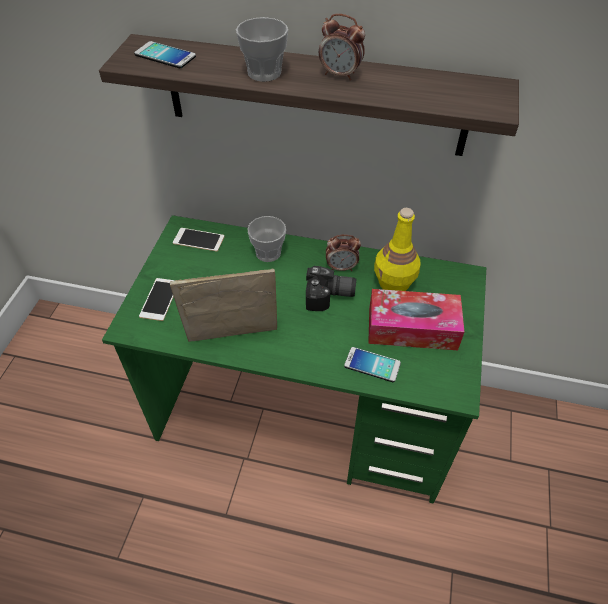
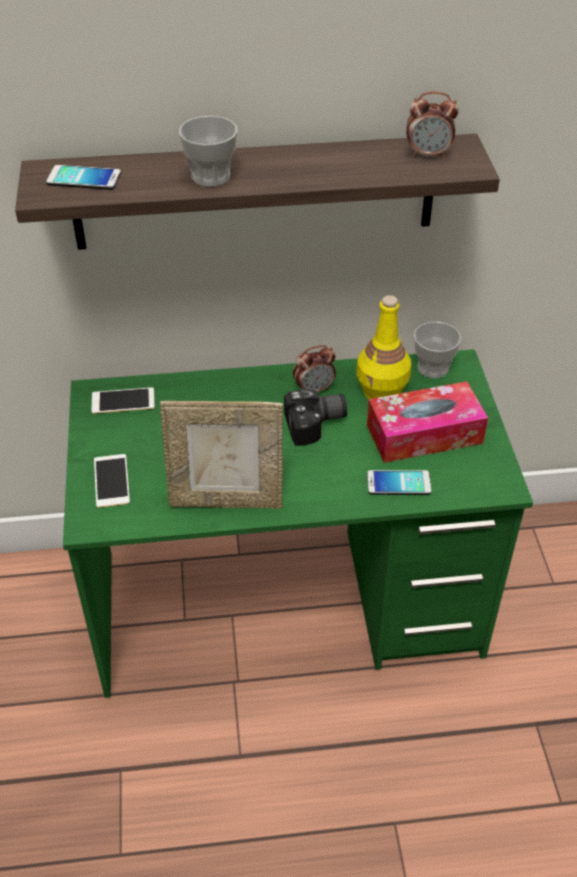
camera: 20 degrees left, 5 degrees down
picture frame [170,269,277,342] -> picture frame turned 150 degrees counterclockwise [160,401,283,509]
cup [247,216,286,262] -> cup moved to [414,322,461,378]
alarm clock [319,14,365,81] -> alarm clock moved to [406,92,459,159]

